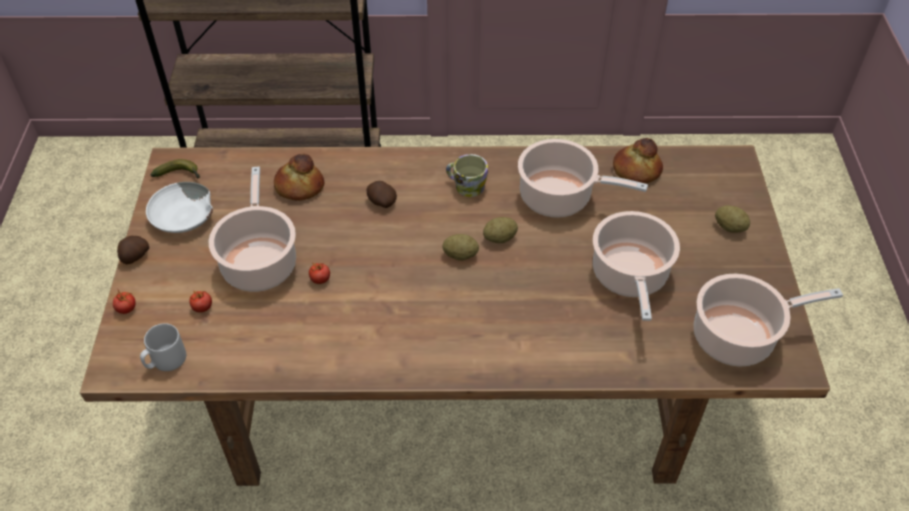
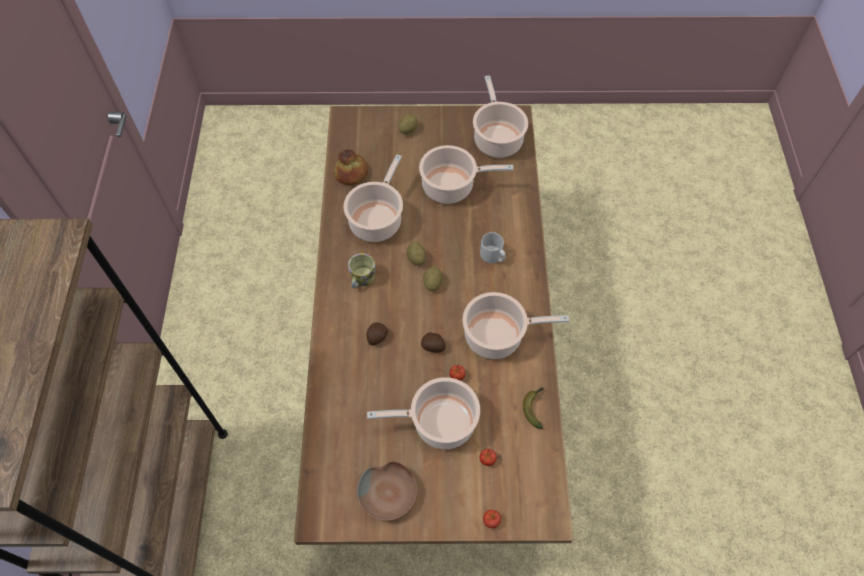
camera: 90 degrees left, 10 degrees up
potato [117,236,149,264] -> potato moved to [421,332,446,353]
grey mug [140,323,186,371] -> grey mug moved to [480,232,506,263]
white bowl [146,182,213,233] -> brown bowl [357,461,417,521]
banana [150,159,200,178] -> banana moved to [523,388,544,429]
bread [274,154,324,201] -> none
none -> cooking pot [462,292,569,359]

